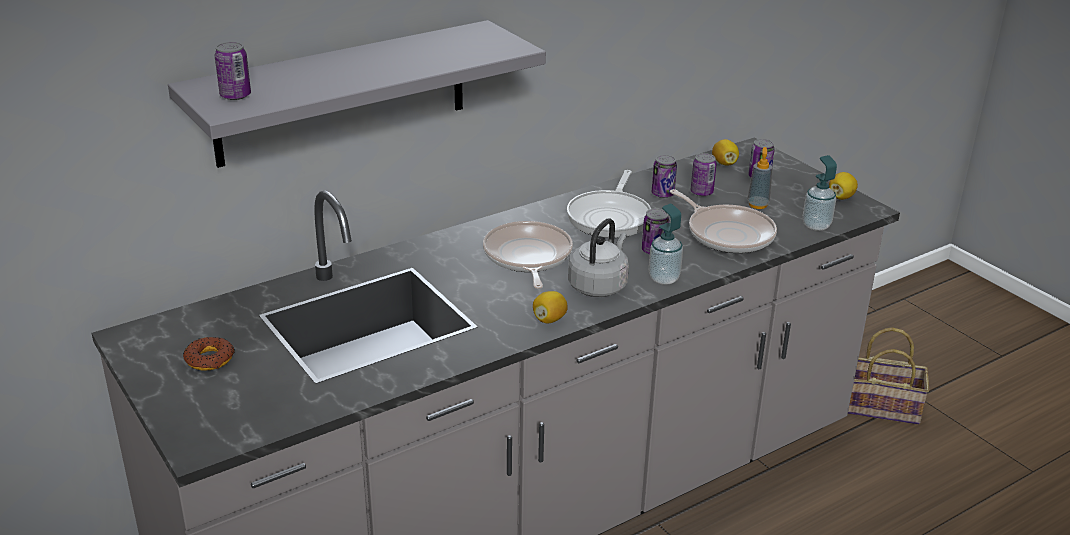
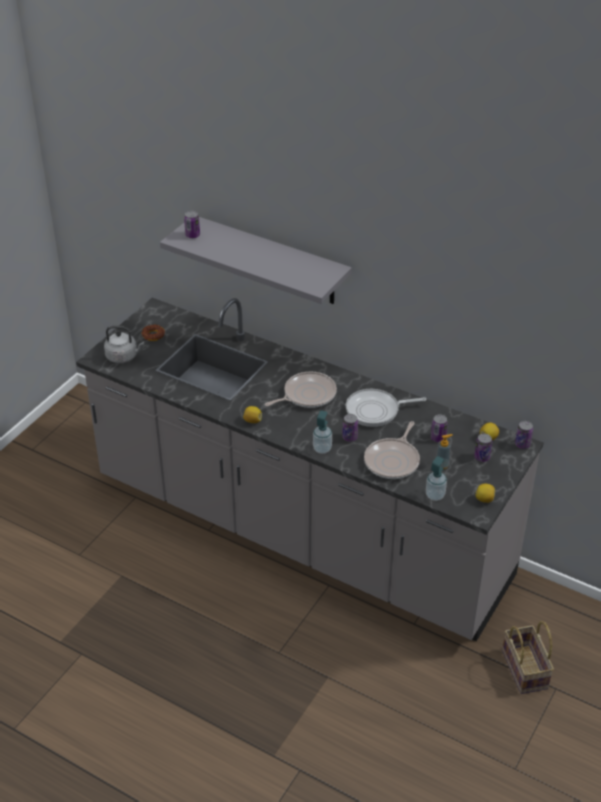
camera: 65 degrees right, 10 degrees up
grey kettle [568,218,629,297] -> grey kettle moved to [104,326,144,363]
can [652,155,677,198] -> can moved to [515,421,533,449]

